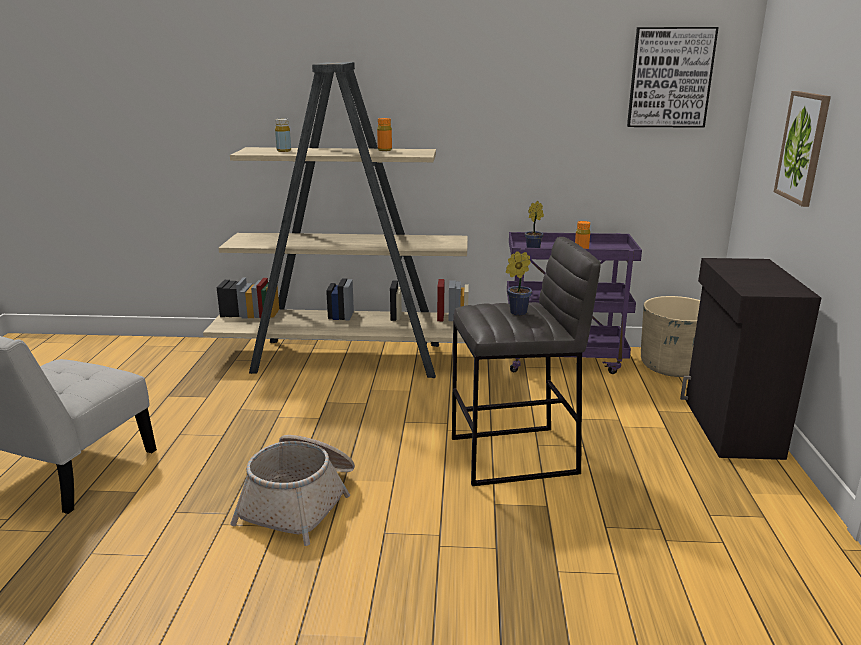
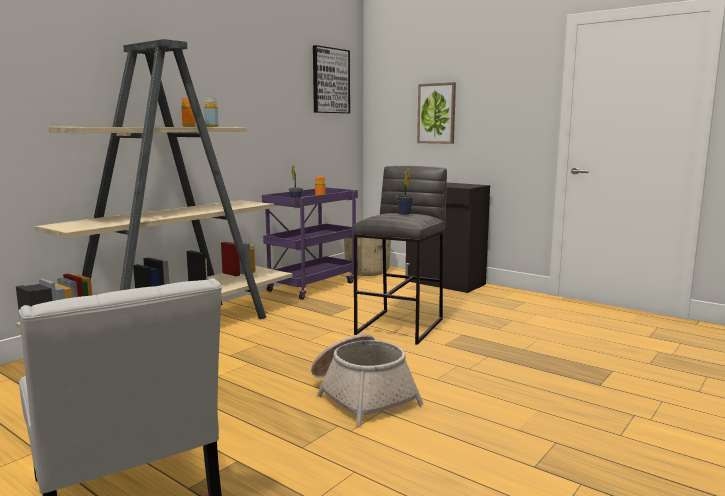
camera: 55 degrees left, 10 degrees down
yellow bottle [275,119,291,152] -> yellow bottle moved to [204,98,219,127]

